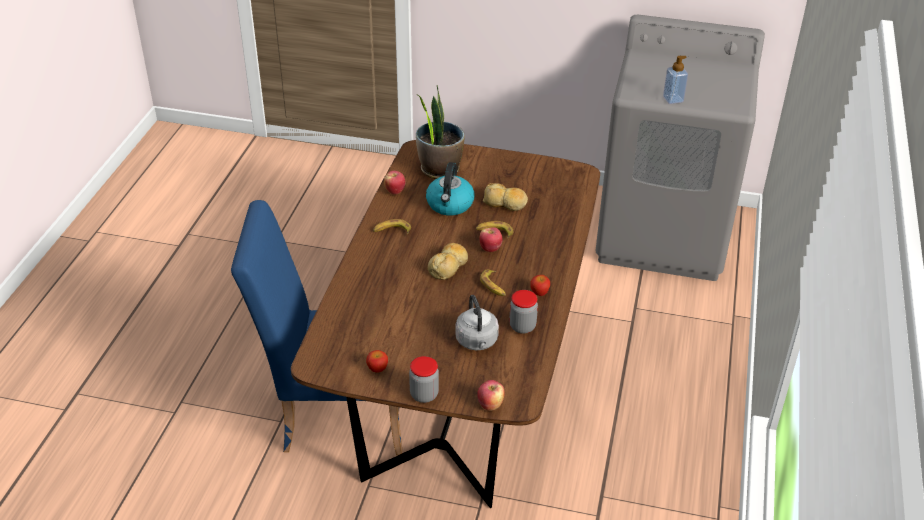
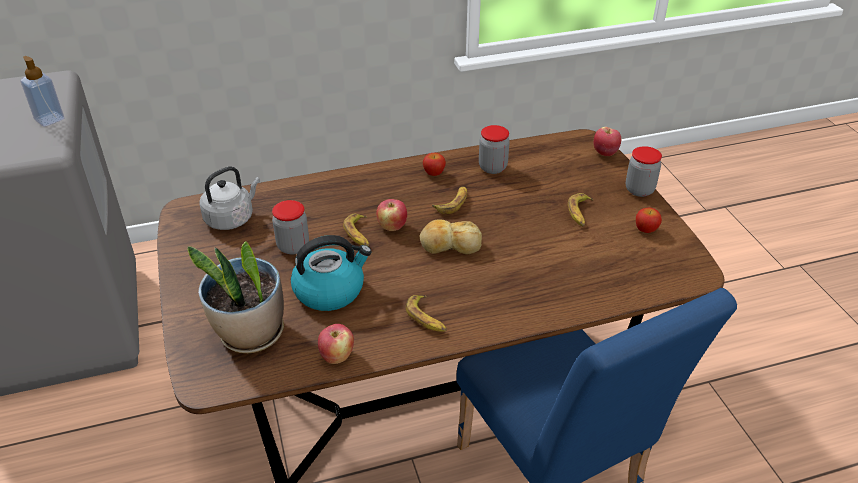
camera: 120 degrees left, 0 degrees up
grey kettle [455,295,499,350] -> grey kettle moved to [199,166,260,230]
bread [483,183,528,211] -> jar [272,200,309,255]
none -> banana [568,193,593,226]

